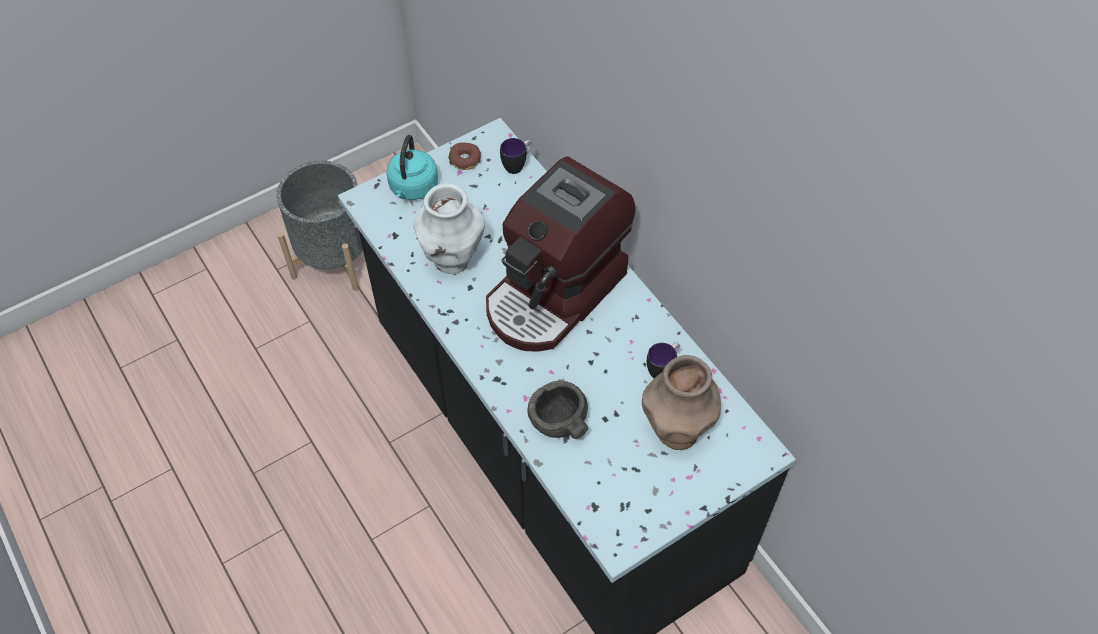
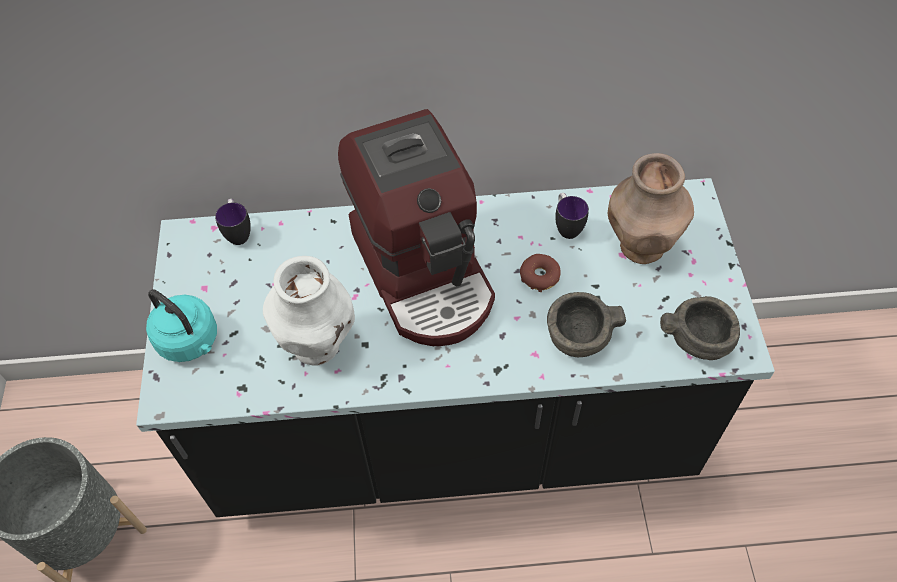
camera: 60 degrees left, 0 degrees up
donut [448,143,481,170] -> donut moved to [520,254,561,292]
none -> grey bowl [660,296,740,360]

